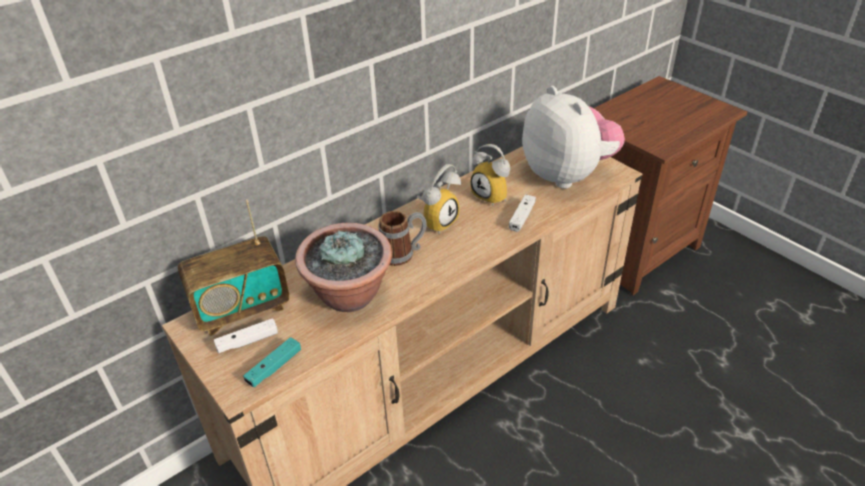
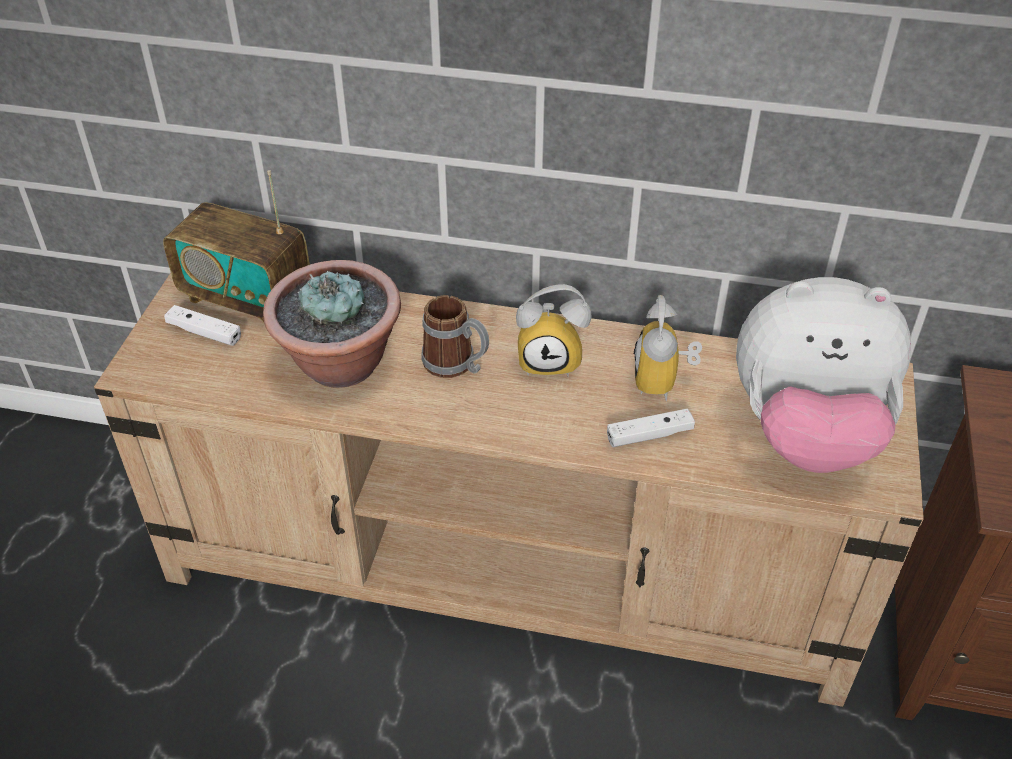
camera: 50 degrees right, 5 degrees up
turquoise game controller [243,337,301,387] -> none
plush toy [522,86,625,189] -> plush toy turned 75 degrees clockwise [736,277,911,473]

